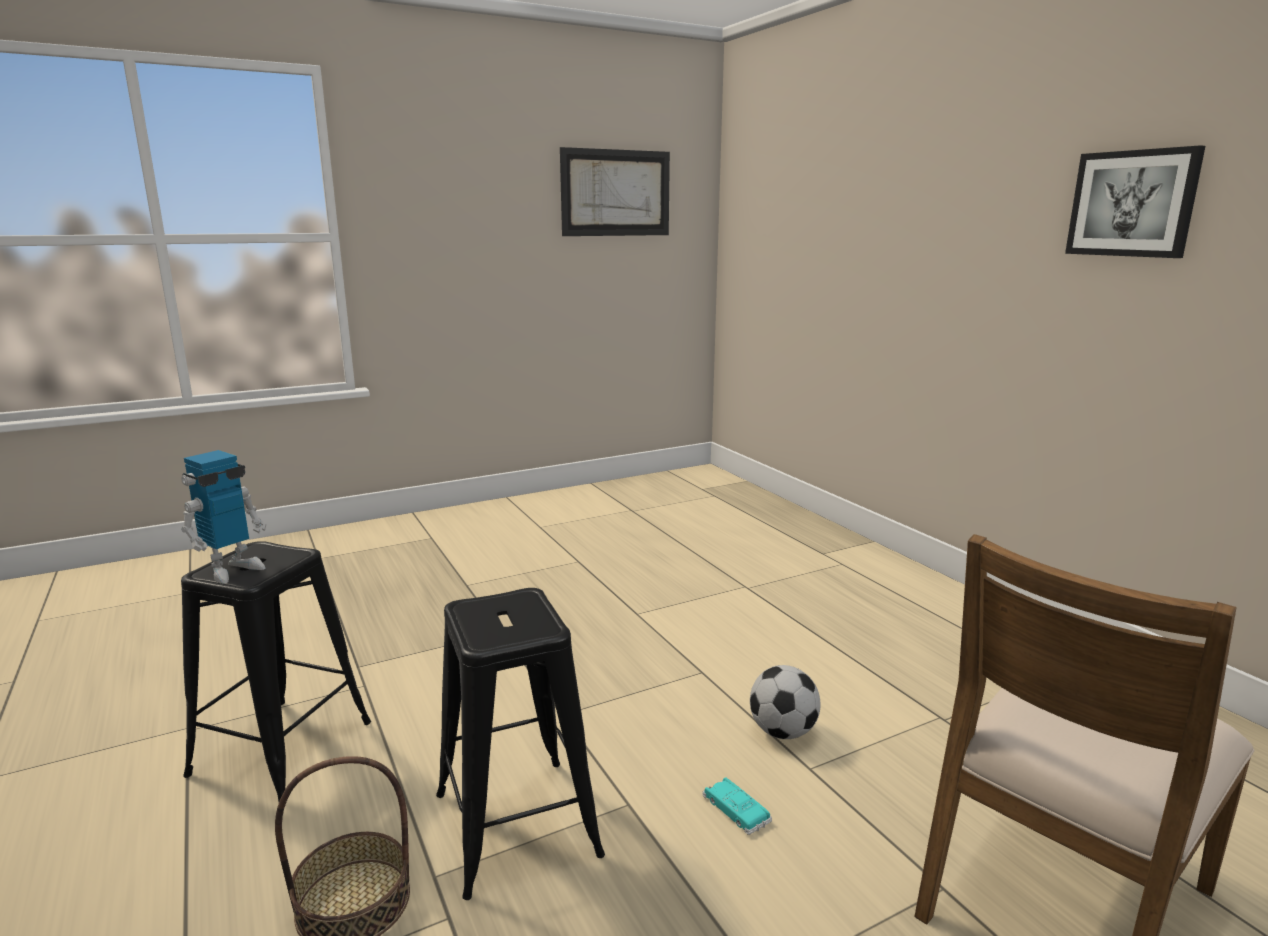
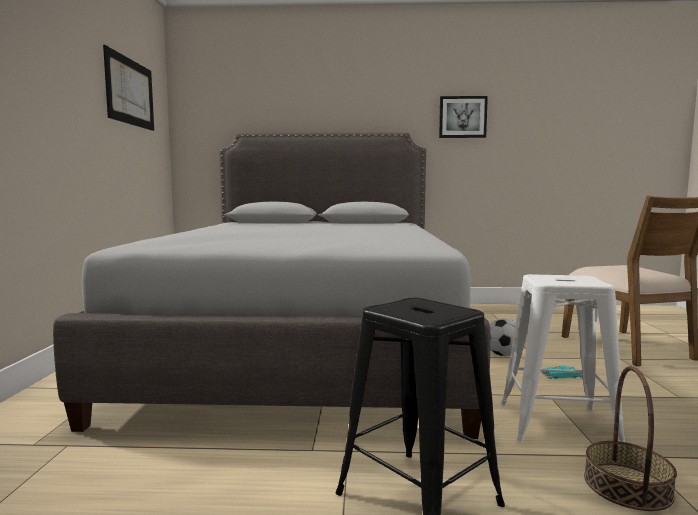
camera: 60 degrees left, 10 degrees down
toy robot [181,450,266,584] -> none
black stool [436,588,605,900] -> white stool [501,274,625,443]
none -> grey bed [53,133,490,439]

